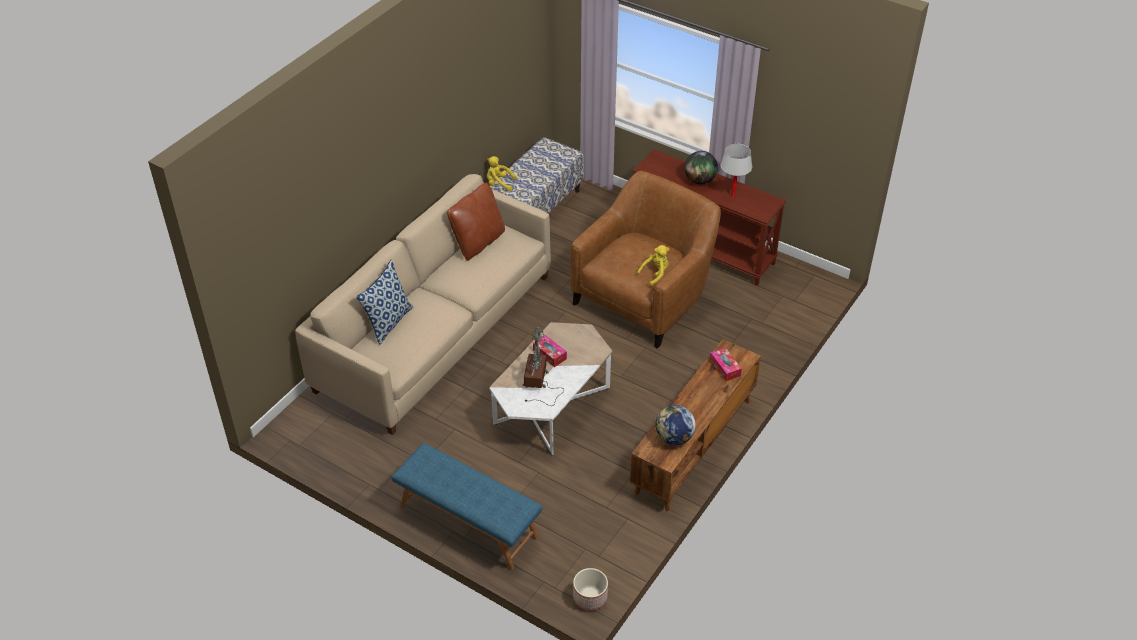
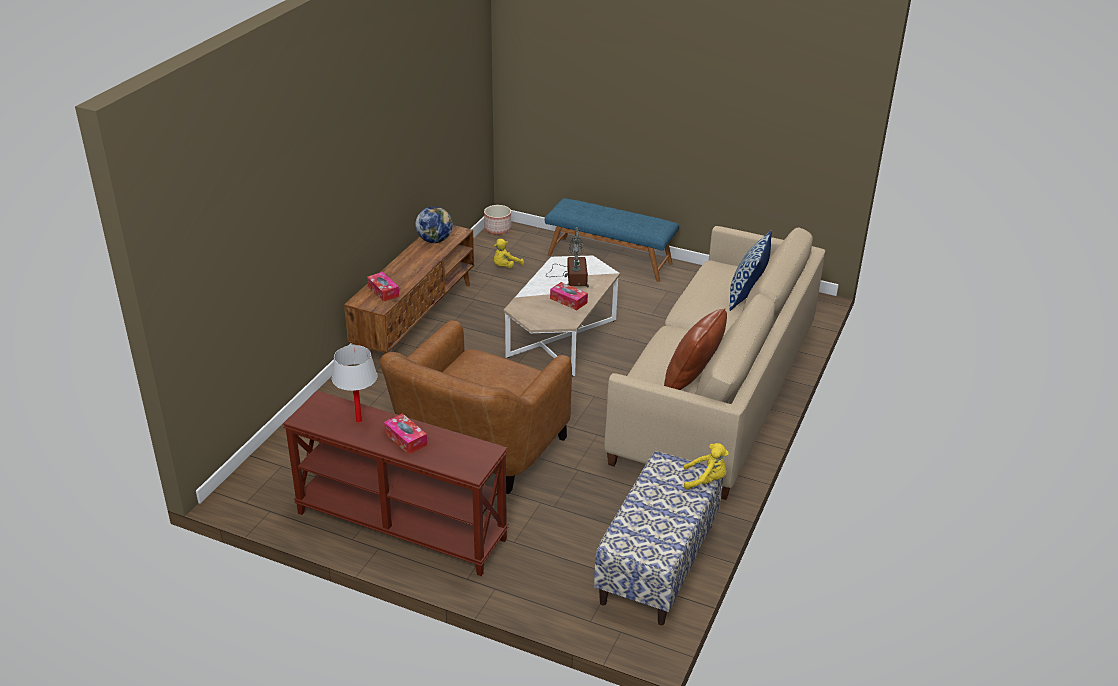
camera: 170 degrees right, 10 degrees down
yellow plush toy [637,245,670,286] -> yellow plush toy moved to [494,239,524,268]
globe [684,151,718,184] -> tissue box [384,413,427,454]

